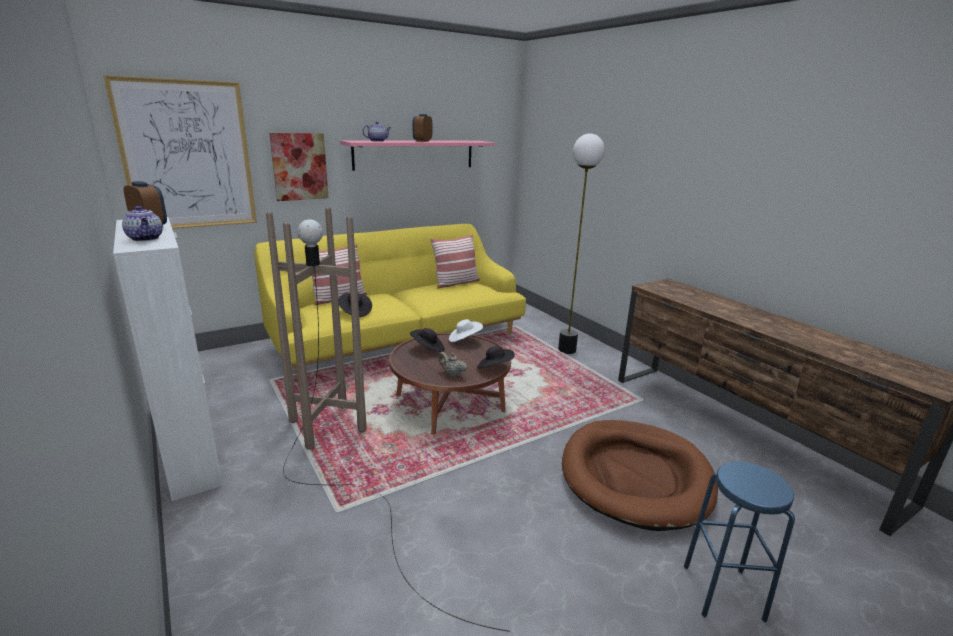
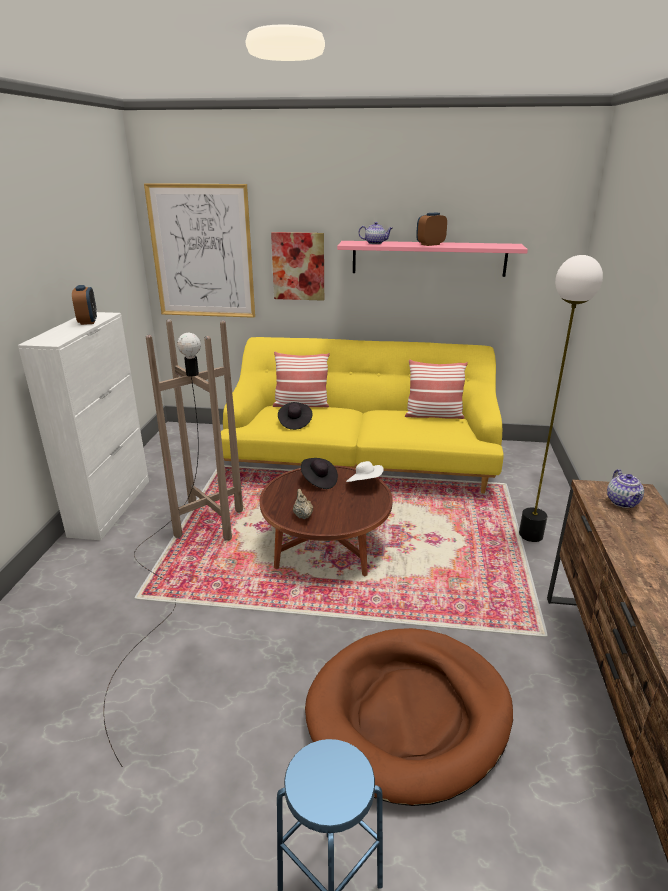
camera: 40 degrees right, 5 degrees up
teapot [122,206,163,241] -> teapot moved to [607,469,644,508]
black hat [477,346,515,369] -> none

